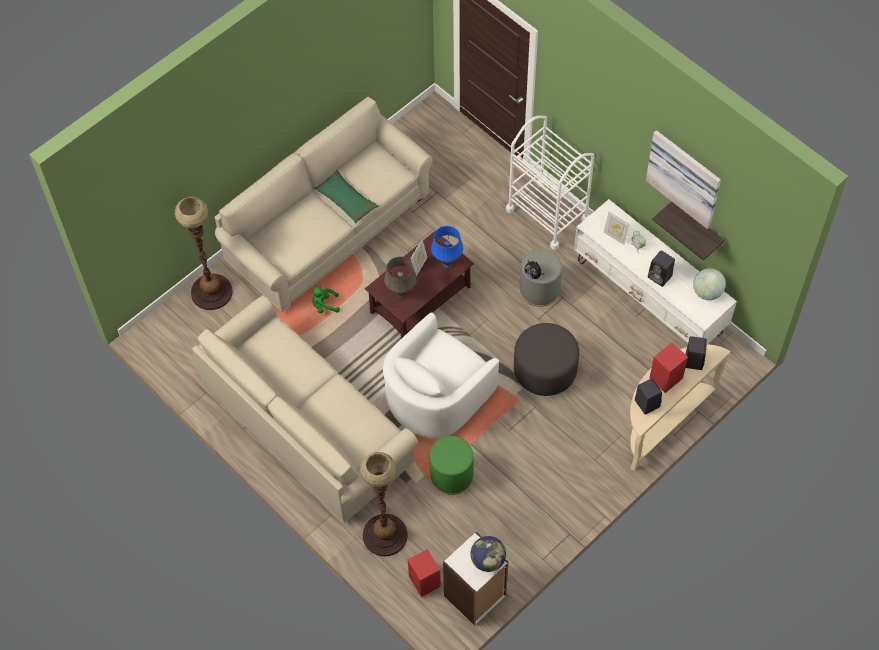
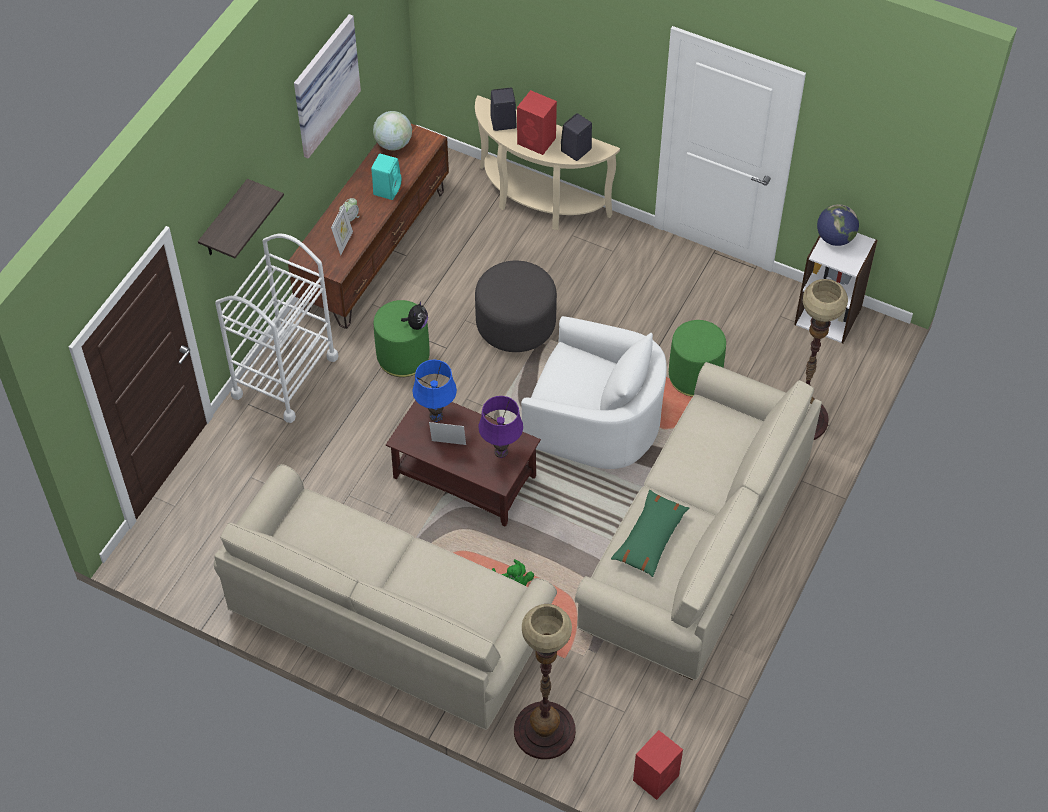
camera: 110 degrees left, 5 degrees down
green pillow [314,170,379,224] -> green pillow moved to [611,490,689,577]
grey table lamp [384,256,417,300] -> purple table lamp [478,396,523,458]
red speaker [408,549,441,597] -> red speaker moved to [633,730,683,800]
grey ottoman [520,249,562,306] -> green ottoman [374,300,430,377]
white tv stand [574,199,737,344] -> brown tv stand [288,124,449,329]
black speaker [648,250,675,287] -> turquoise speaker [371,154,401,200]
shelf [652,201,725,260] -> shelf moved to [198,179,284,258]

